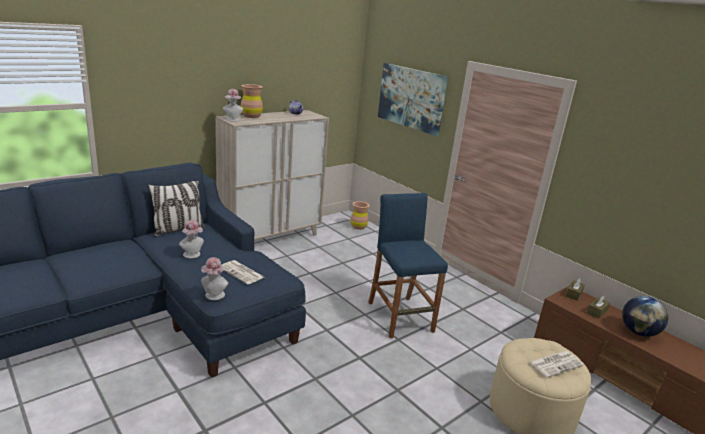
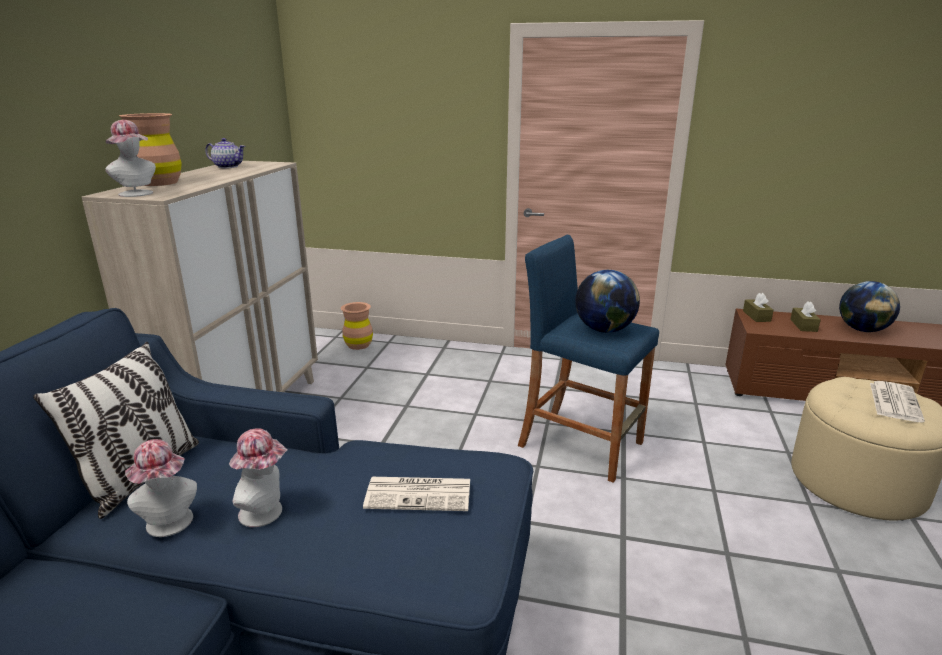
camera: 35 degrees left, 0 degrees up
hat [201,257,228,300] -> hat moved to [125,439,197,537]
picture [378,63,448,136] -> none
none -> globe [575,270,640,333]

